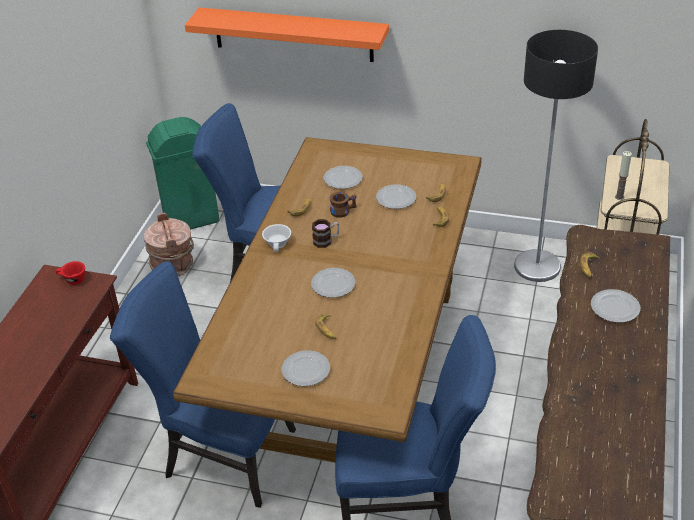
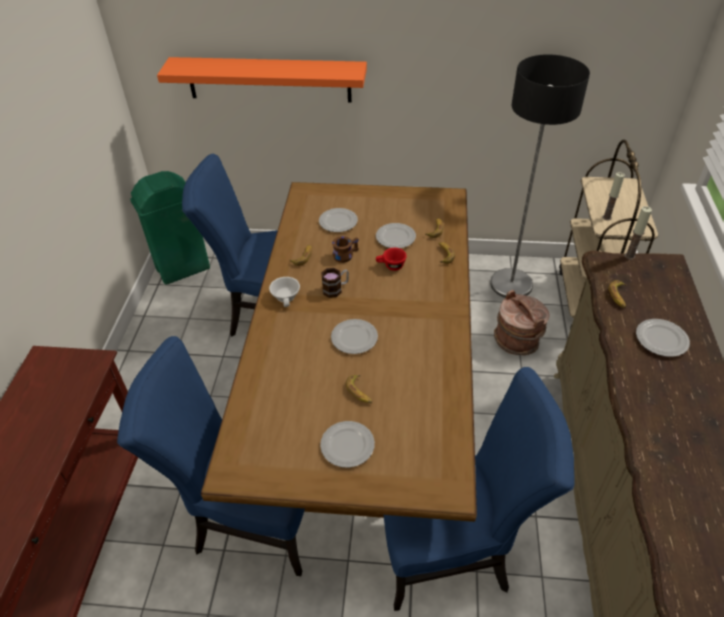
camera: 10 degrees left, 5 degrees up
red cup [55,261,85,285] -> red cup moved to [376,248,407,271]
brown bucket [143,212,194,276] -> brown bucket moved to [494,290,550,355]
none -> candle [625,206,652,260]

